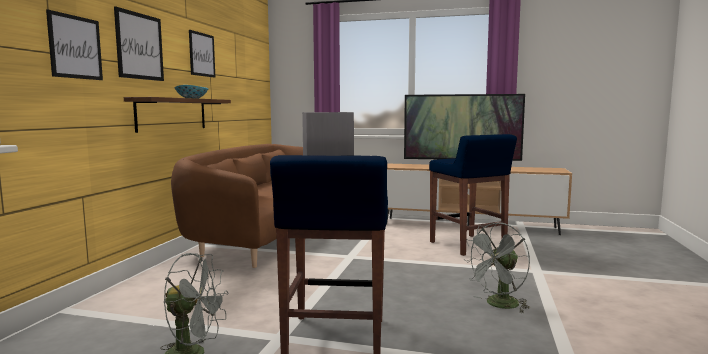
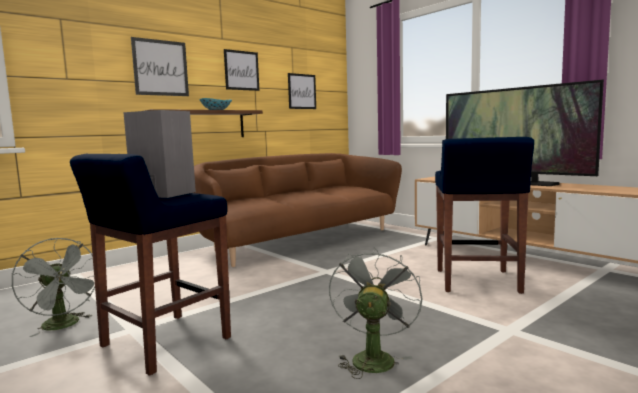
camera: 35 degrees right, 0 degrees up
picture [46,10,103,80] -> picture moved to [288,73,316,109]
grey fan [463,223,530,313] -> grey fan turned 105 degrees clockwise [329,248,422,379]

